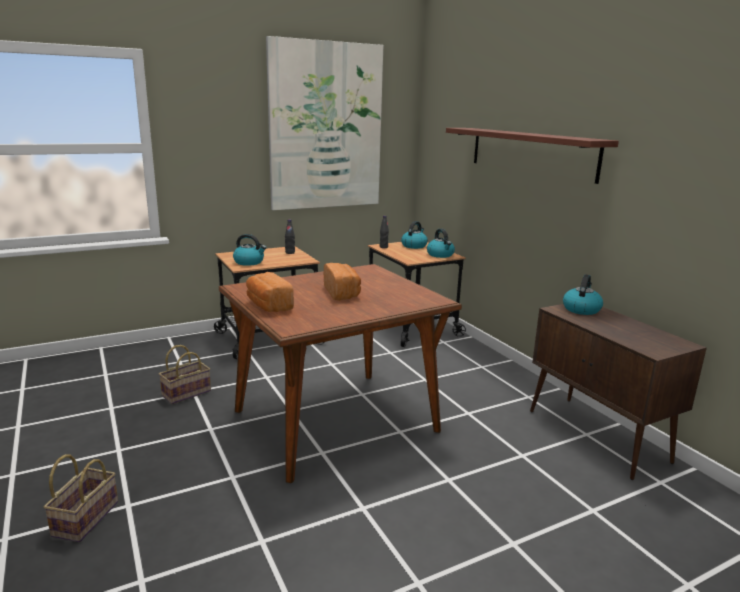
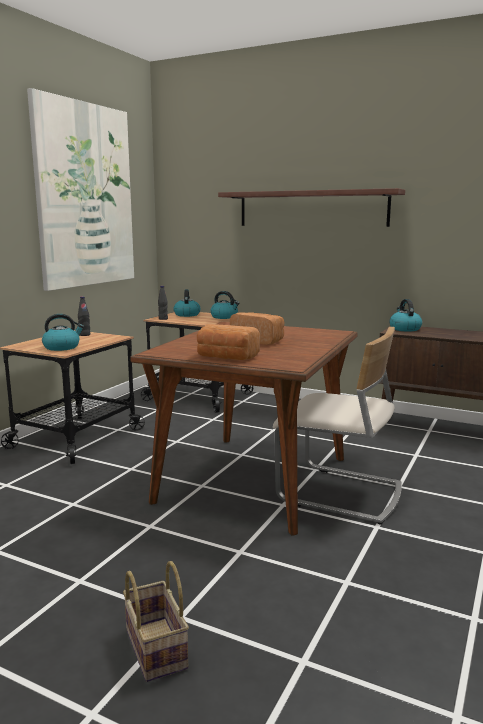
camera: 35 degrees left, 5 degrees down
basket [159,345,211,404] -> none
none -> beige chair [273,327,402,525]

